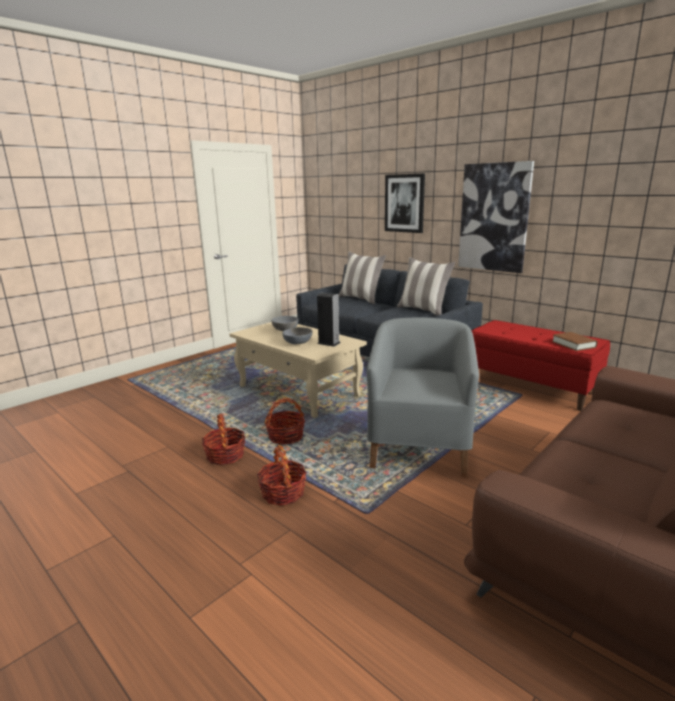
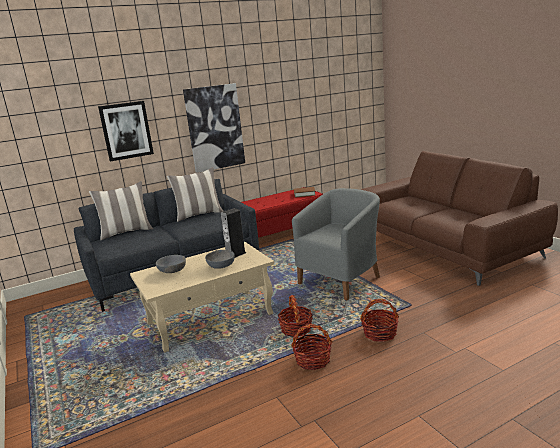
camera: 70 degrees left, 0 degrees up
grey armchair [366,317,479,477] -> grey armchair turned 105 degrees clockwise [292,188,380,300]

